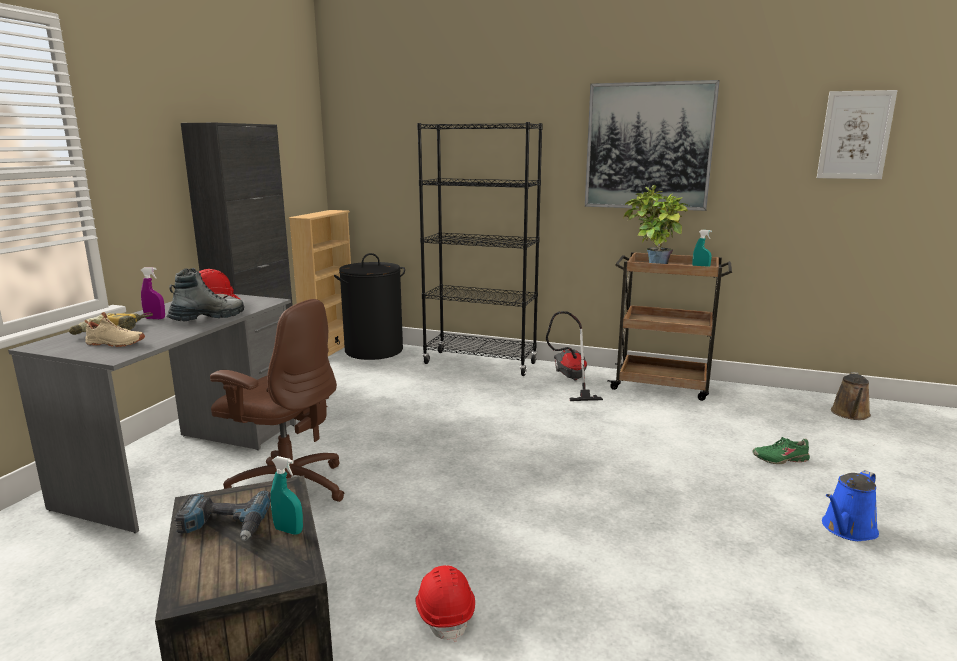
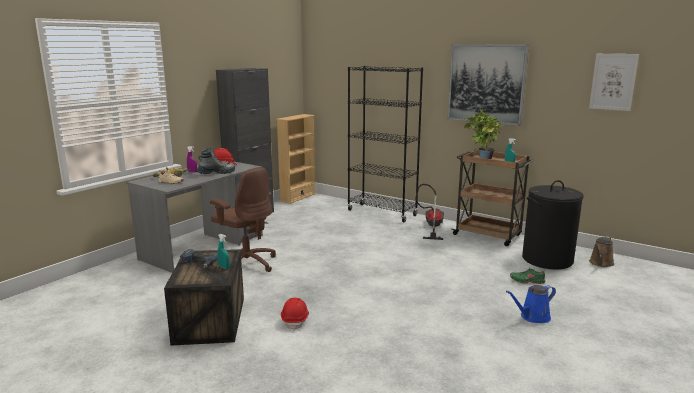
camera: 15 degrees right, 0 degrees up
black laundry basket [334,253,405,360] -> black laundry basket moved to [522,180,584,269]

